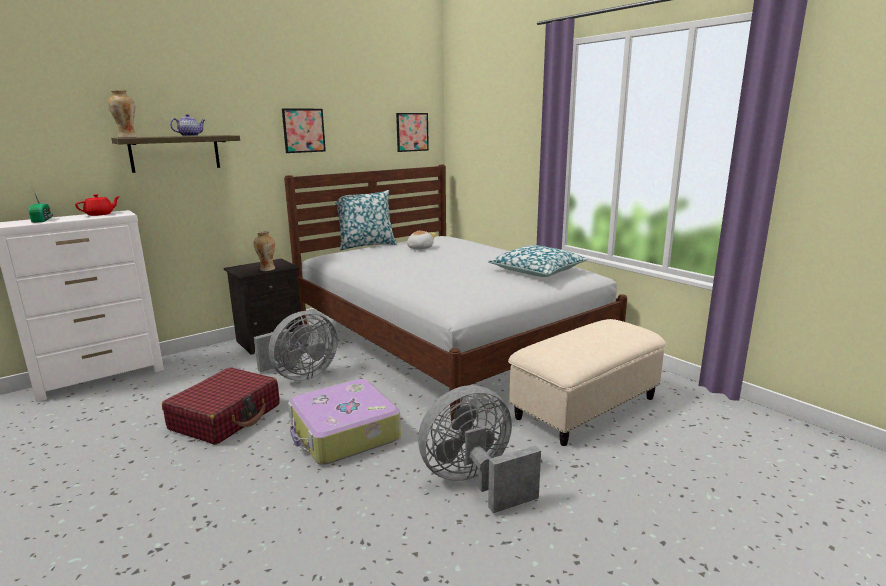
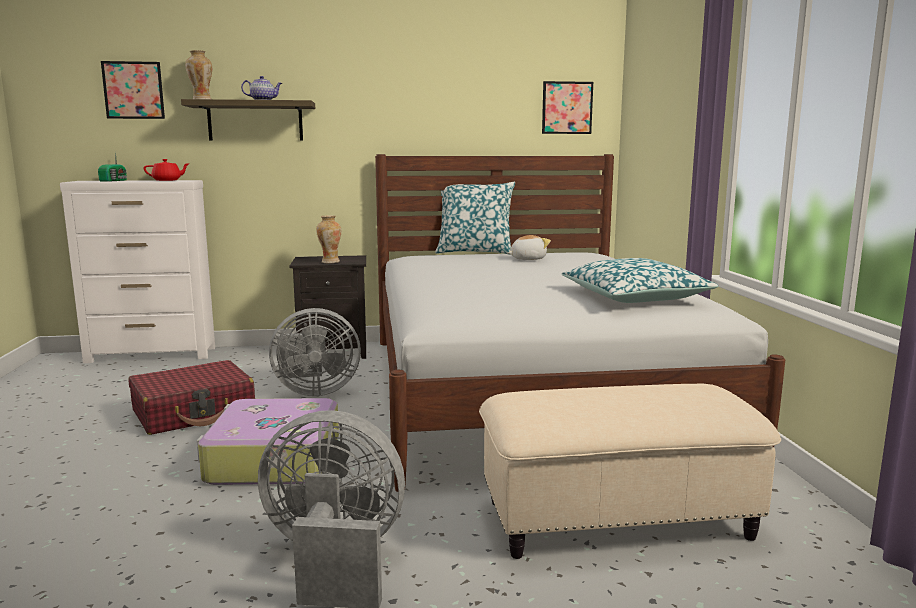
camera: 30 degrees right, 5 degrees down
picture [282,109,326,153] -> picture moved to [101,61,165,119]

